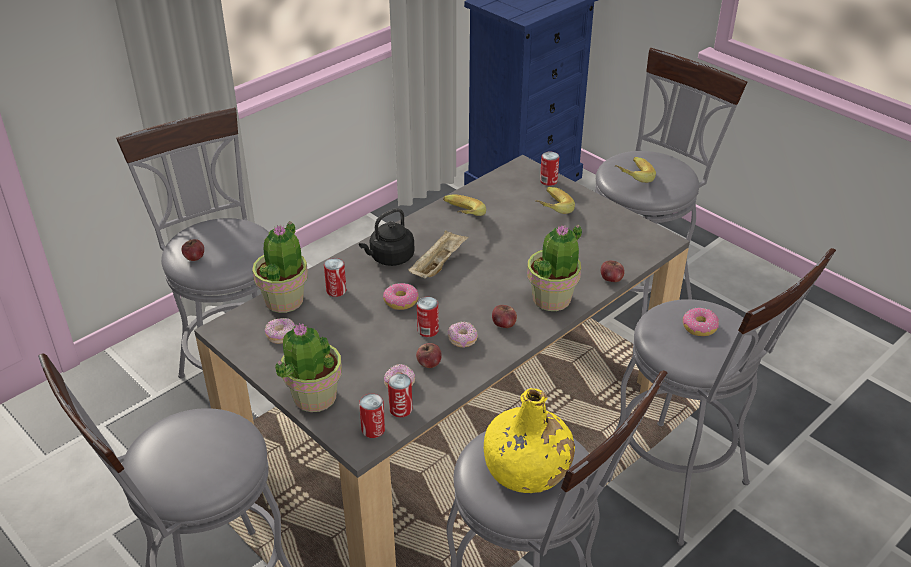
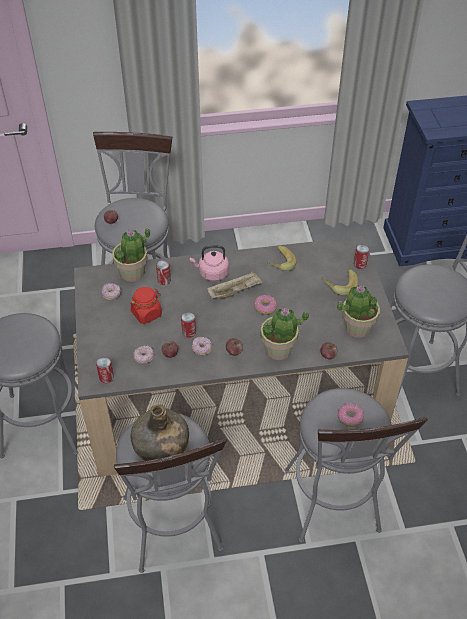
camera: 35 degrees right, 10 degrees up
potted plant [275,323,342,412] -> potted plant moved to [337,285,380,338]
black kettle [359,208,415,266] -> pink kettle [190,245,229,281]
donut [383,283,419,310] -> donut moved to [254,295,277,315]
can [388,374,412,417] -> none
yellow bottle [484,388,575,493] -> green bottle [130,404,189,461]
banana [615,157,656,183] -> none
none -> red jar [130,287,162,324]

